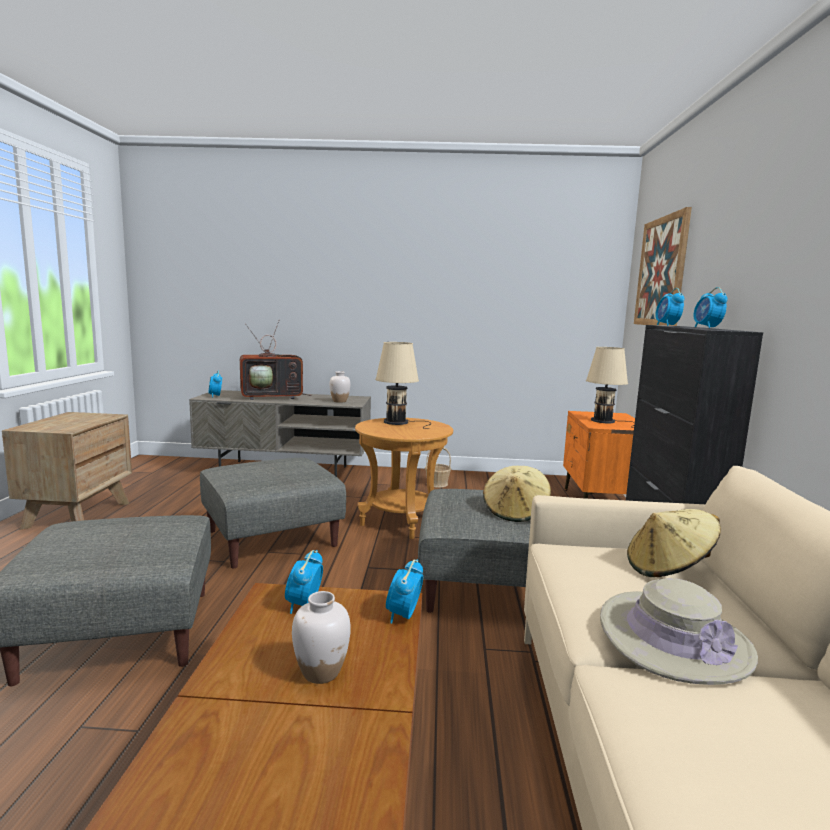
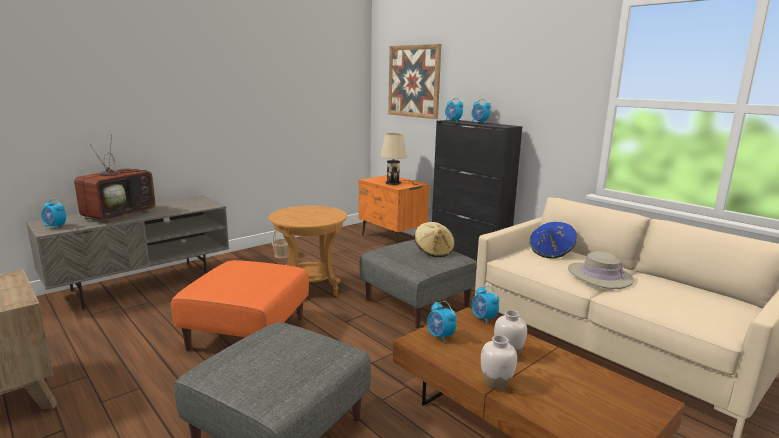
camera: 45 degrees left, 5 degrees up
grey ottoman [200,458,346,569] -> orange ottoman [171,260,309,351]
white vase [330,371,350,403] -> white vase moved to [481,335,517,390]
beige table lamp [375,342,431,429] -> none
beige hat [627,509,721,577] -> blue hat [530,222,577,259]

